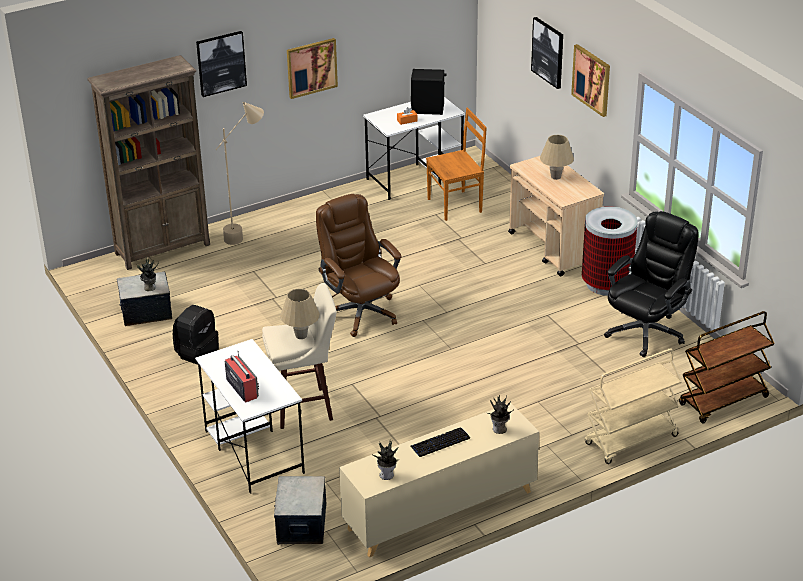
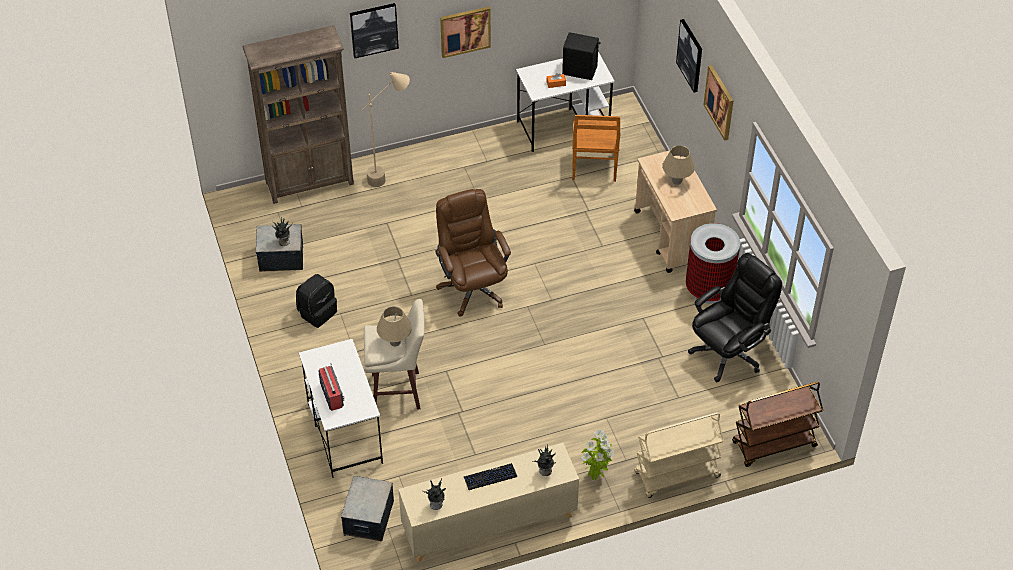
camera: 10 degrees right, 15 degrees up
brown chair [426,107,487,221] -> brown chair turned 105 degrees clockwise [572,115,620,182]
none -> potted plant [581,429,614,480]

